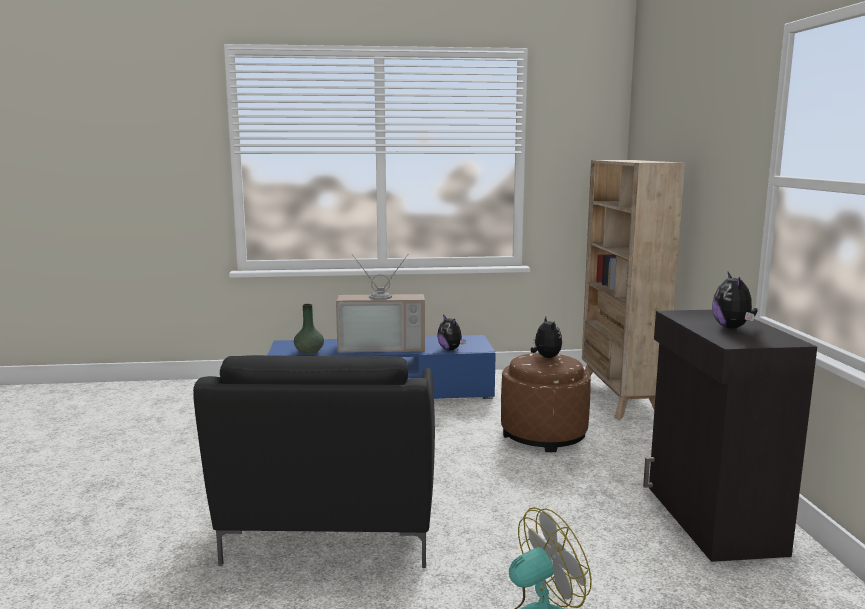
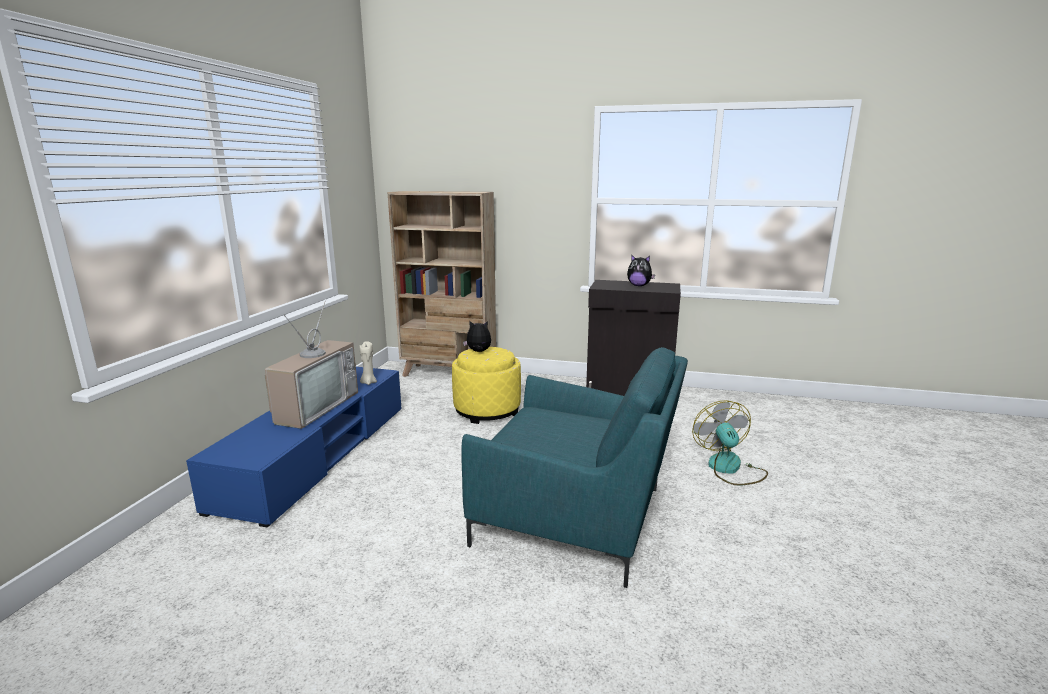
camera: 70 degrees left, 5 degrees up
black armchair [193,355,435,568] -> turquoise armchair [461,347,688,588]
green vase [294,304,324,354] -> none
plush toy [437,314,466,350] -> beige candle [359,341,377,385]
brown ottoman [501,353,591,452] -> yellow ottoman [452,347,521,424]

